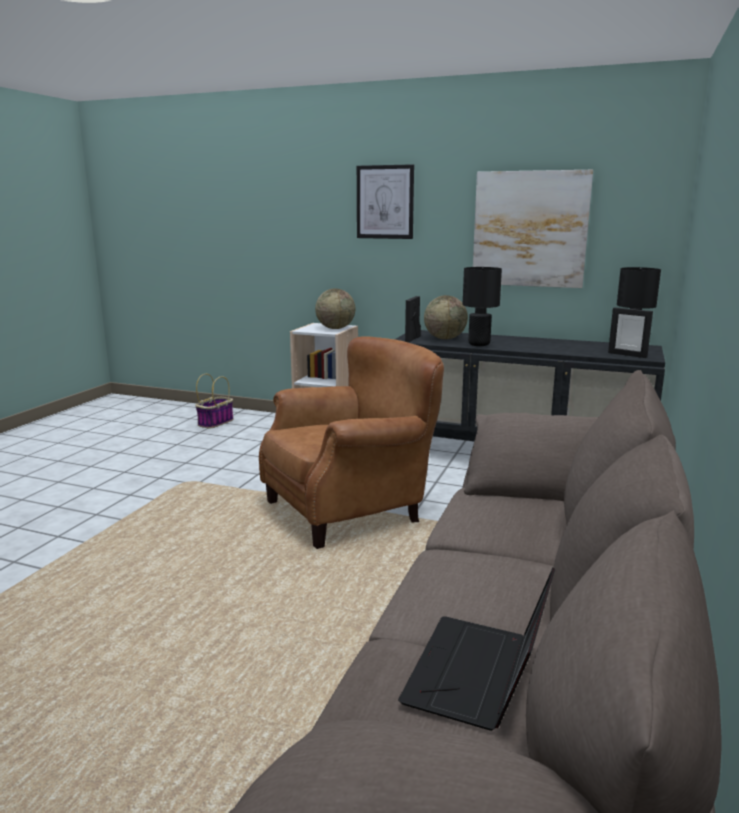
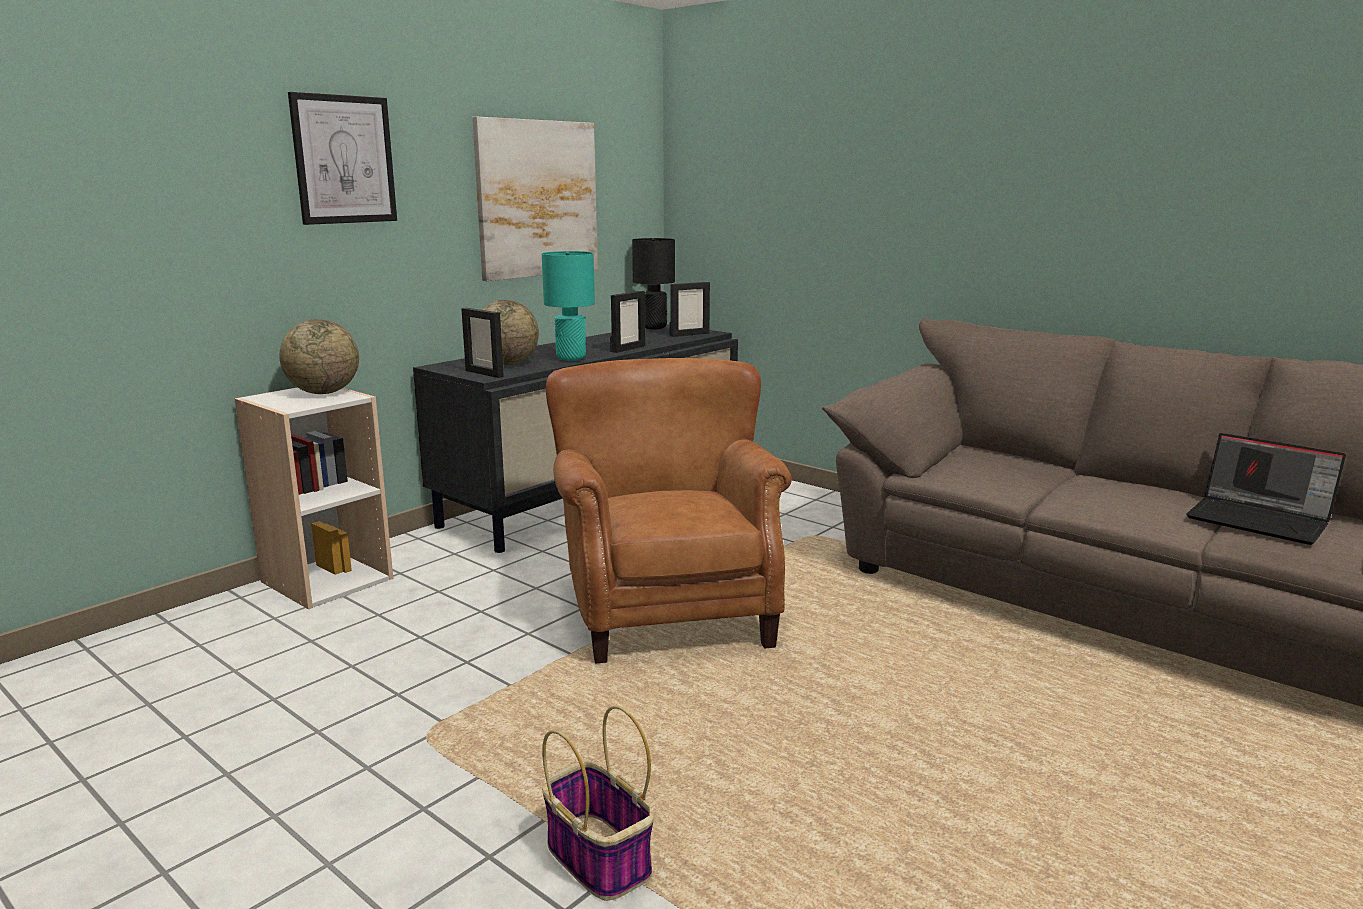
camera: 70 degrees left, 0 degrees up
basket [195,374,234,429] -> basket moved to [542,705,654,901]
black table lamp [463,267,502,346] -> turquoise table lamp [542,251,595,361]
none -> picture frame [610,291,645,353]

